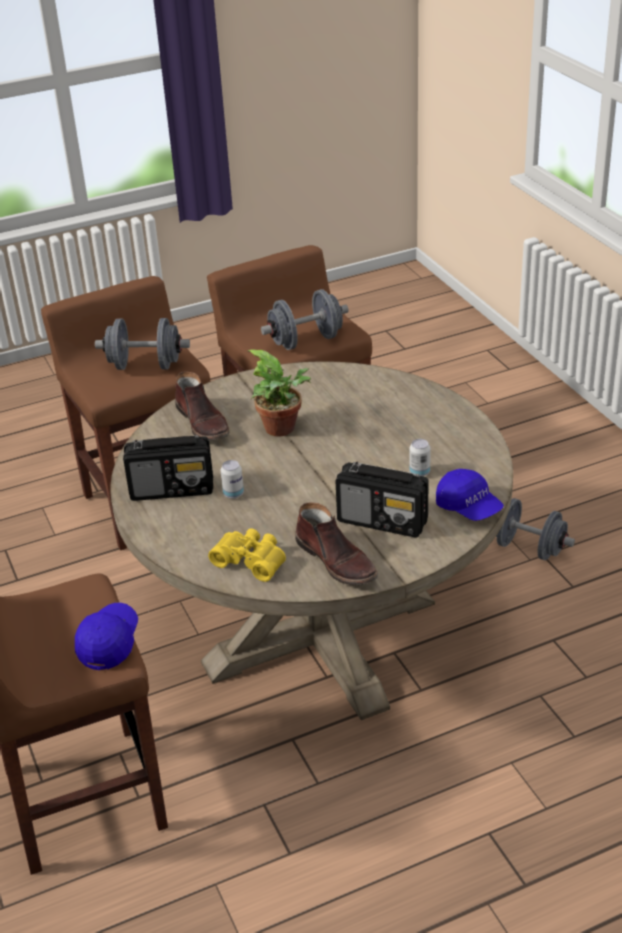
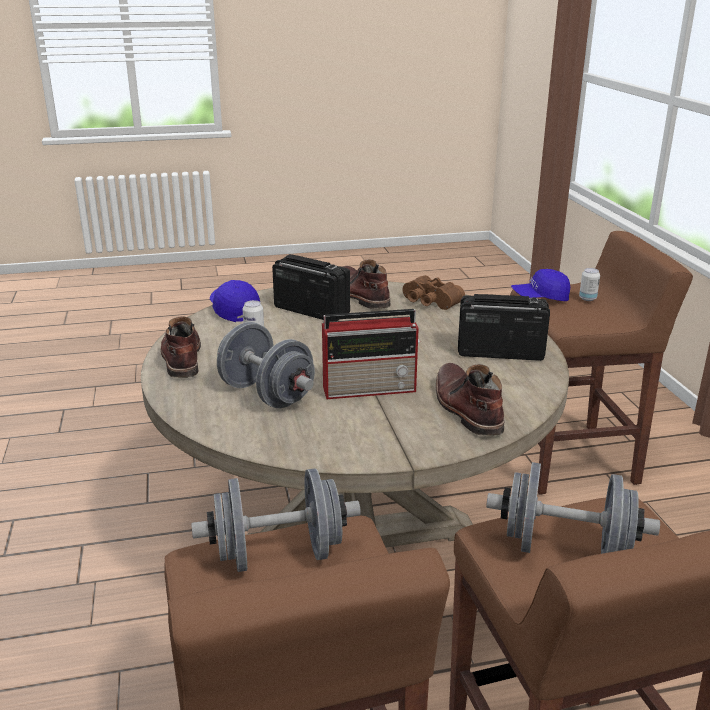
camera: 170 degrees left, 10 degrees down
blue cap [75,603,138,670] -> blue cap turned 60 degrees clockwise [511,269,570,301]
yellow binoculars [208,529,286,582] -> brown binoculars [402,275,465,310]
can [220,460,244,499] -> can moved to [579,268,600,301]
potted plant [248,349,311,437] -> radio [322,309,420,399]
grey dumbbell [496,498,575,560] -> grey dumbbell moved to [217,322,315,408]
none -> brown boot [161,316,201,378]

